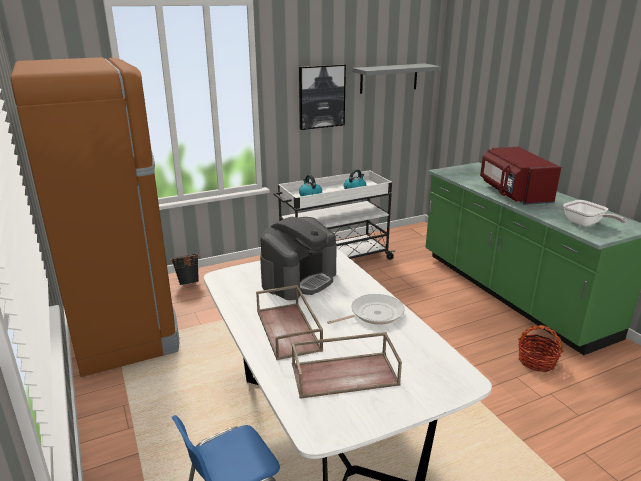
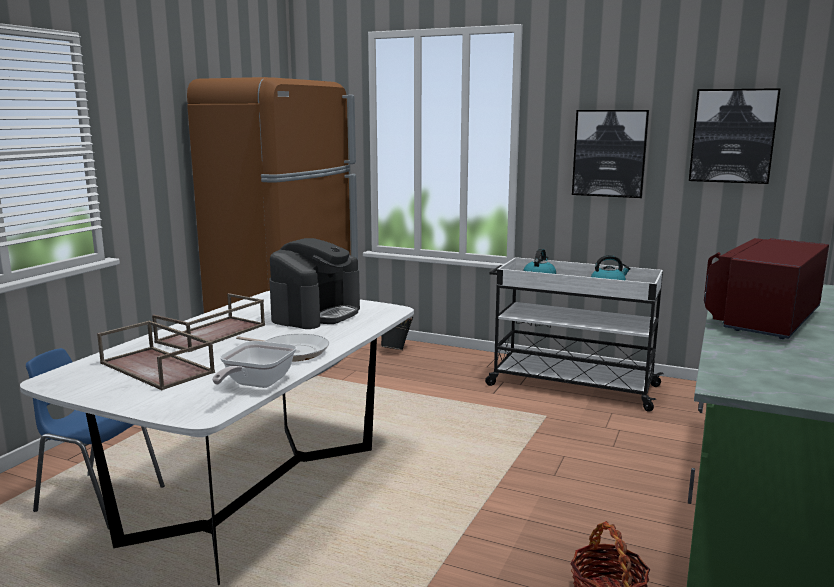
camera: 50 degrees right, 10 degrees down
coffee machine [260,217,337,300] -> coffee machine turned 60 degrees counterclockwise [269,238,360,329]
grey shelf [352,64,441,94] -> picture [689,88,781,184]
frying pan [563,200,627,226] -> frying pan moved to [212,341,297,388]

